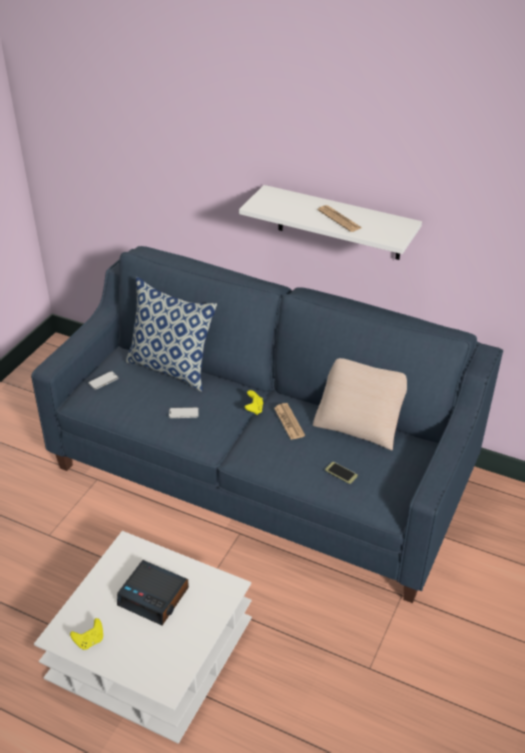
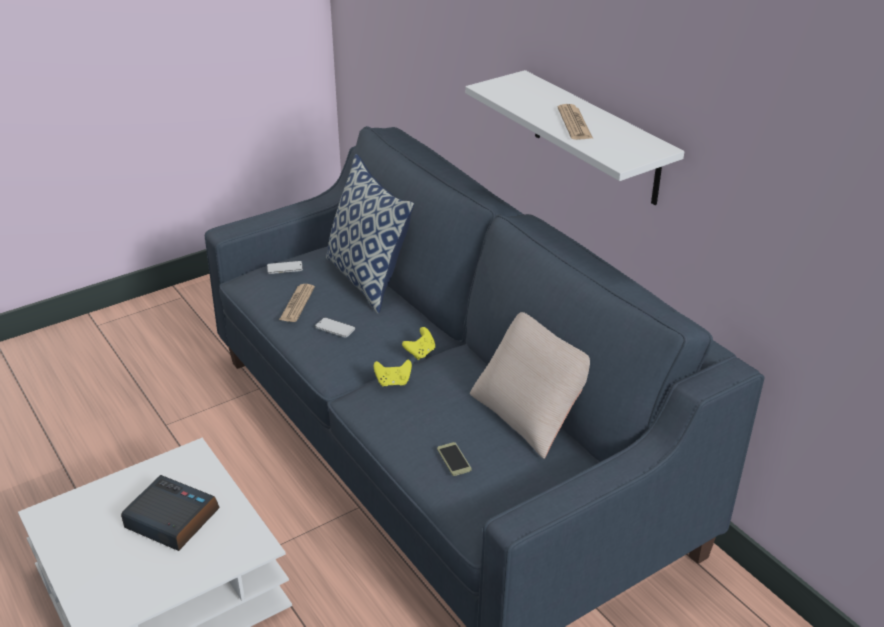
camera: 30 degrees right, 5 degrees down
yellow game controller [70,618,103,650] -> yellow game controller moved to [374,360,412,387]
alarm clock [117,560,189,625] -> alarm clock turned 150 degrees clockwise [121,475,220,551]
newspaper [274,403,305,440] -> newspaper moved to [279,284,315,322]

